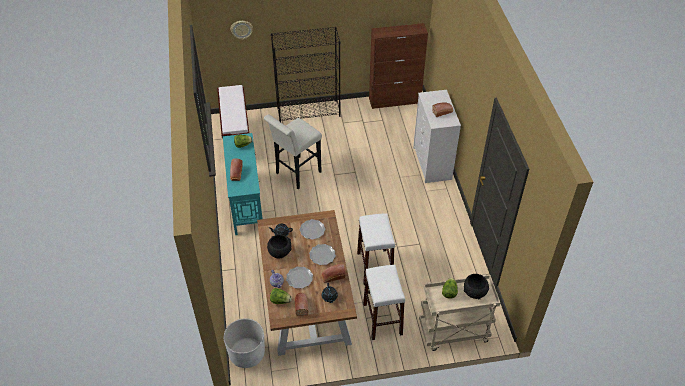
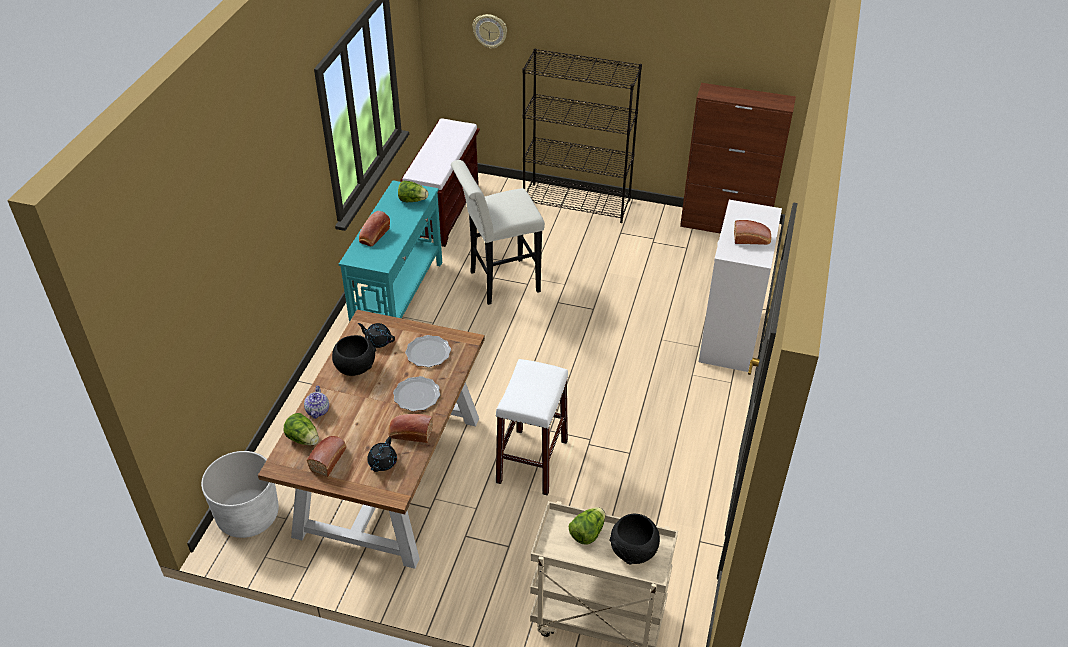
camera: 25 degrees right, 5 degrees down
plate [286,267,313,288] -> none
white stool [363,265,405,340] -> none

